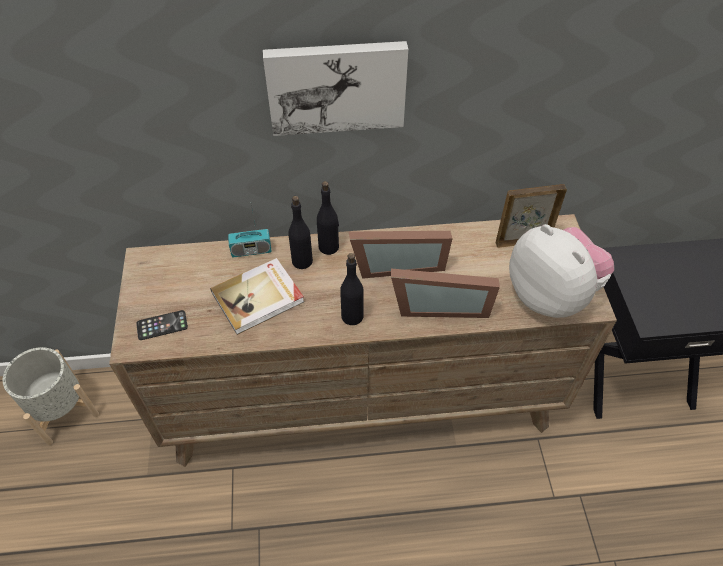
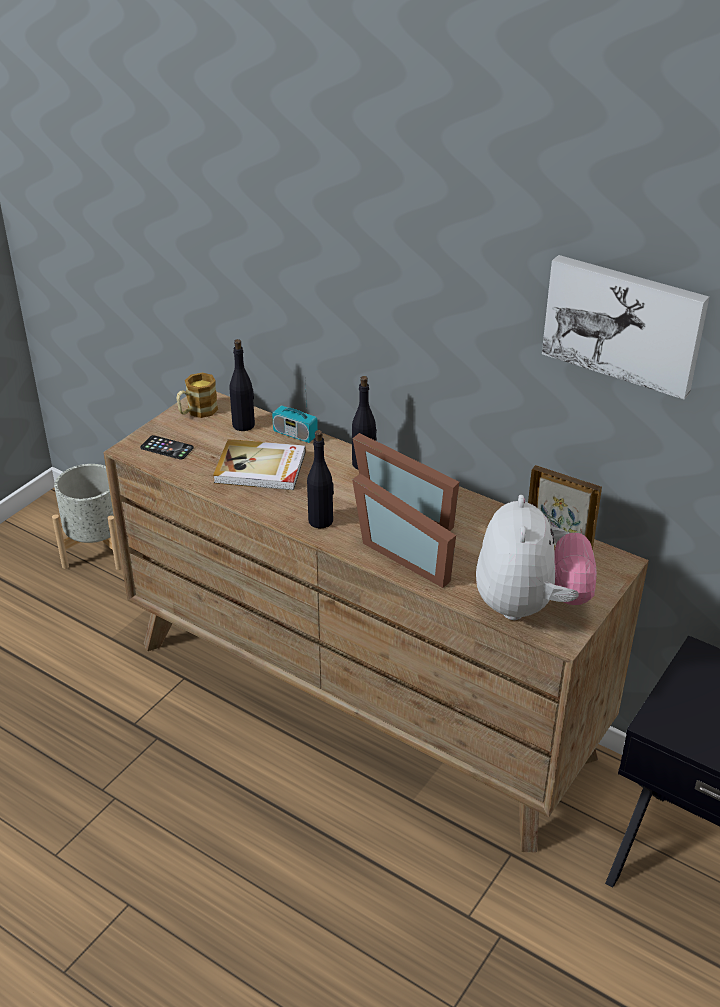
camera: 40 degrees right, 15 degrees down
picture [263,41,408,136] -> picture moved to [542,255,709,400]
black bottle [288,196,313,269] -> black bottle moved to [230,339,255,431]
none -> mug [176,373,218,418]

